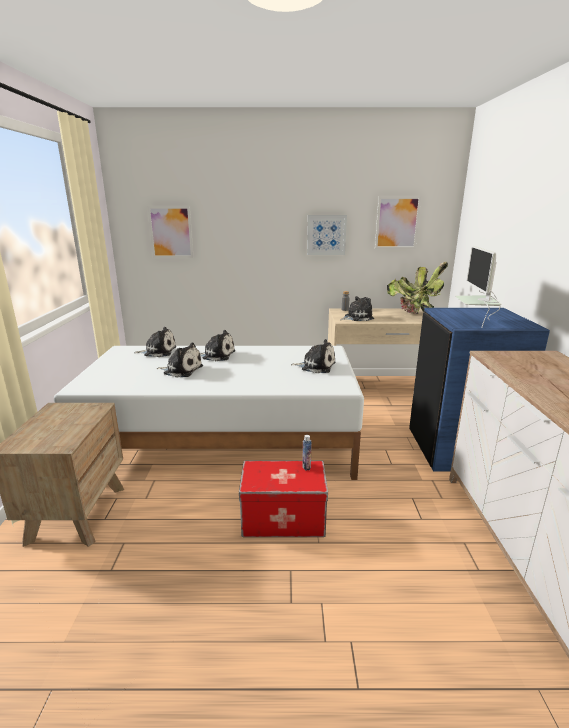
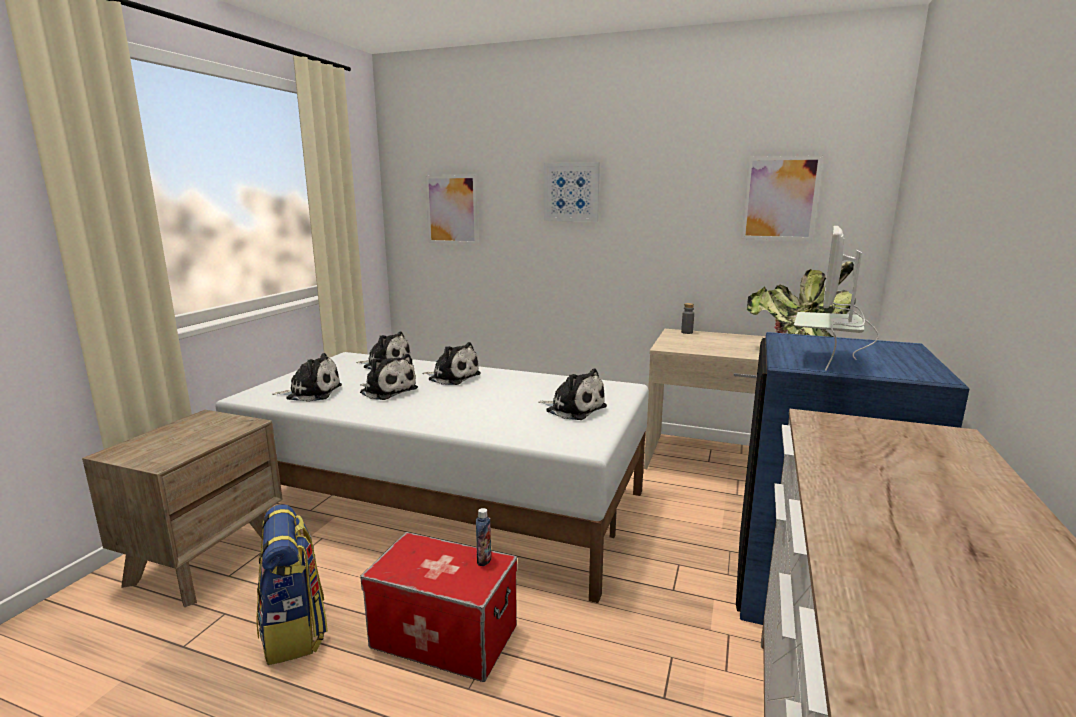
camera: 20 degrees right, 5 degrees down
picture [307,215,347,255] -> picture moved to [544,162,600,222]
plush toy [340,296,374,321] -> plush toy moved to [272,353,342,402]
none -> backpack [256,504,328,665]

